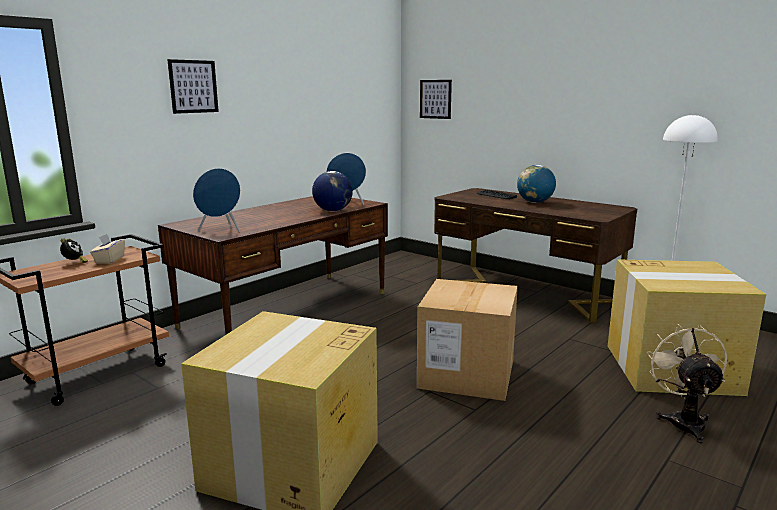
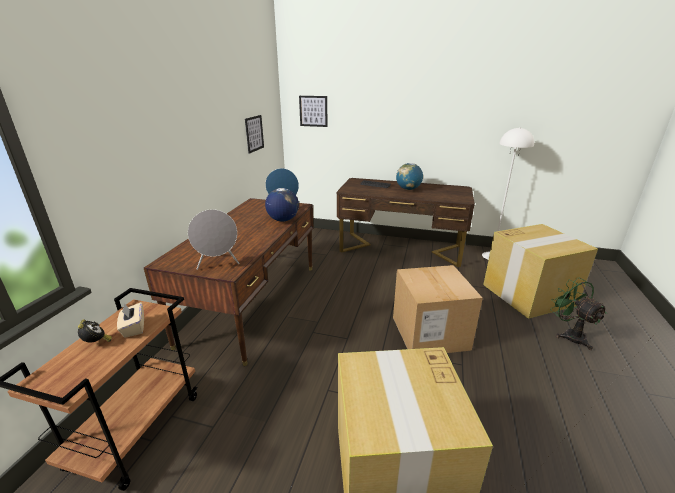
camera: 25 degrees left, 10 degrees up
picture [167,59,219,114] -> picture moved to [245,115,264,154]
blue speaker [193,168,241,233] -> grey speaker [188,209,240,270]
beige fan [647,324,727,443] -> green fan [550,278,607,350]

